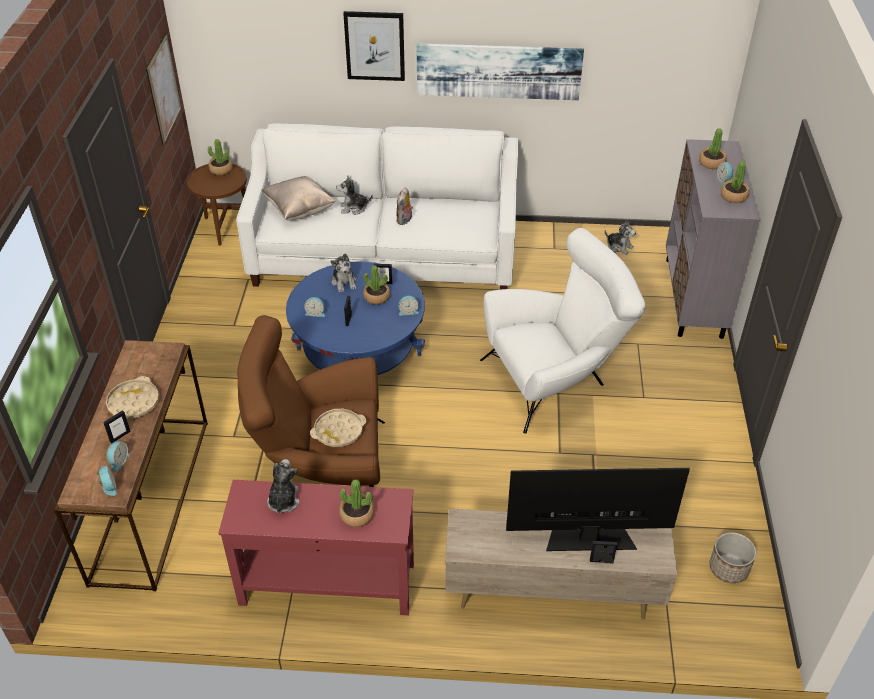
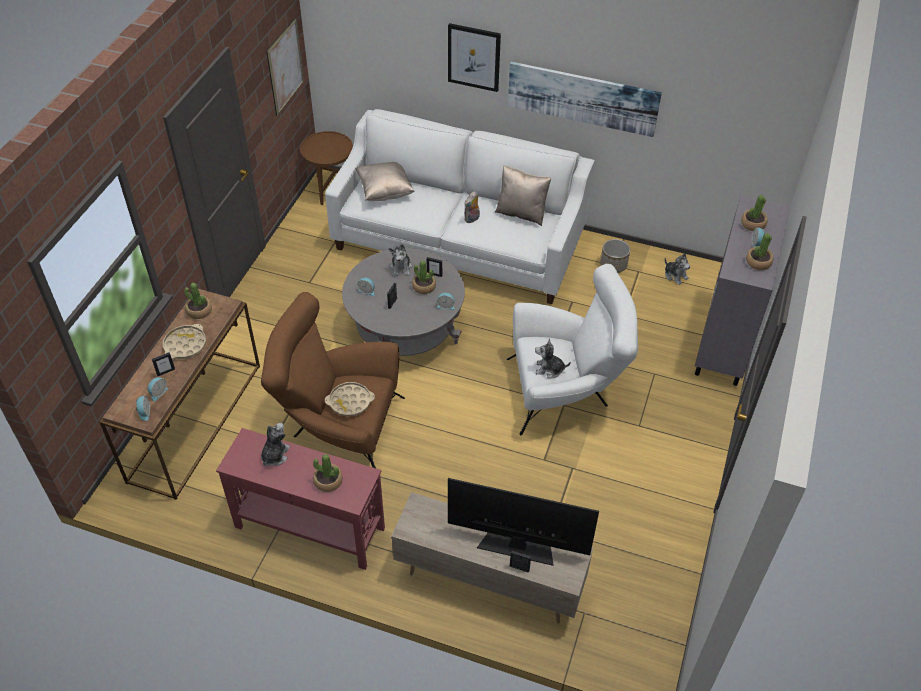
camera: 15 degrees right, 5 degrees up
potted plant [208,139,233,175] -> potted plant moved to [184,283,212,319]
blue coffee table [286,261,425,375] -> grey coffee table [342,248,465,356]
plush toy [336,175,373,215] -> plush toy moved to [535,339,571,378]
planter [709,532,756,584] -> planter moved to [600,239,630,273]
none -> beige pillow [495,165,551,226]

